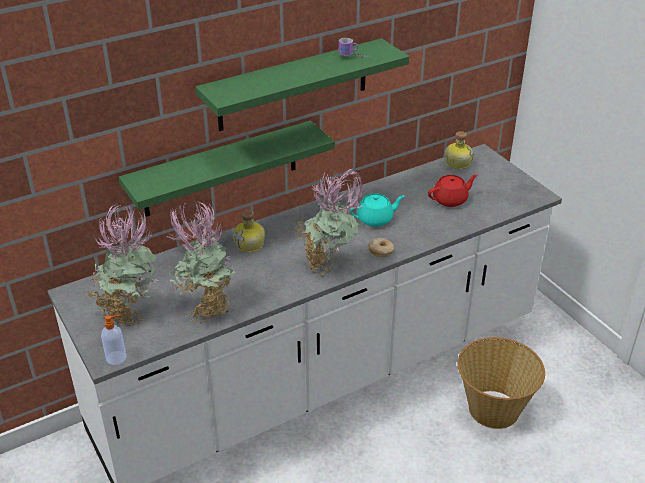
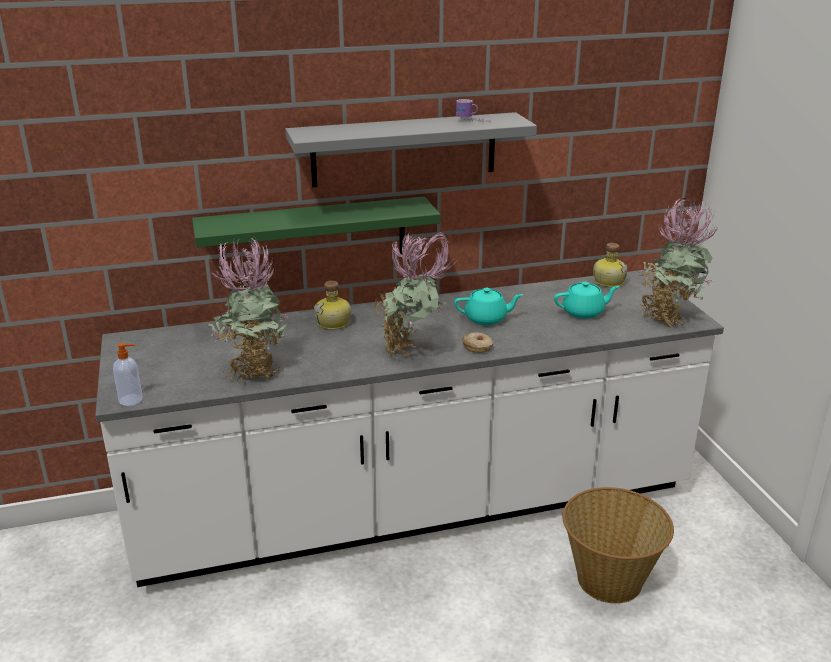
camera: 15 degrees right, 10 degrees down
potted plant [86,203,158,327] -> potted plant moved to [640,198,718,327]
green shelf [195,38,409,131] -> grey shelf [285,112,537,187]
red teapot [428,174,478,207] -> turquoise teapot [554,282,620,319]

